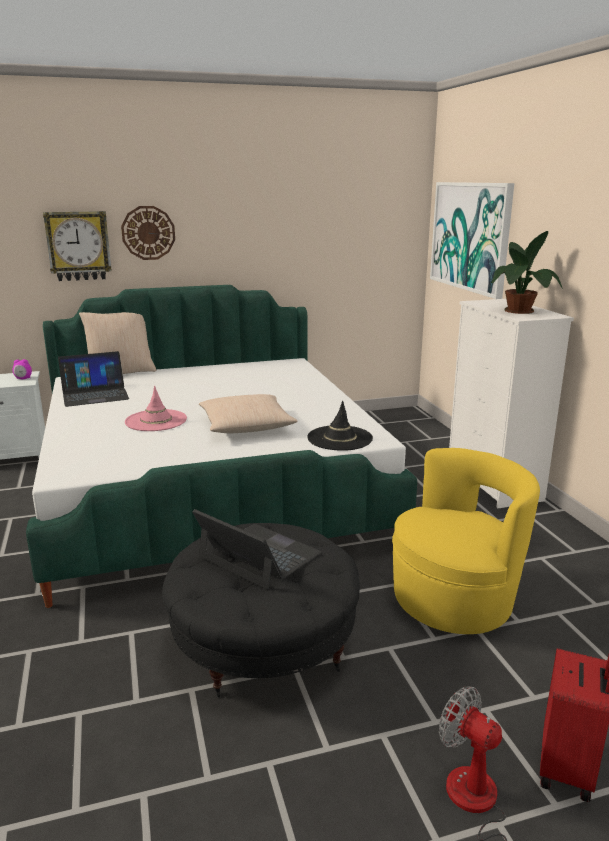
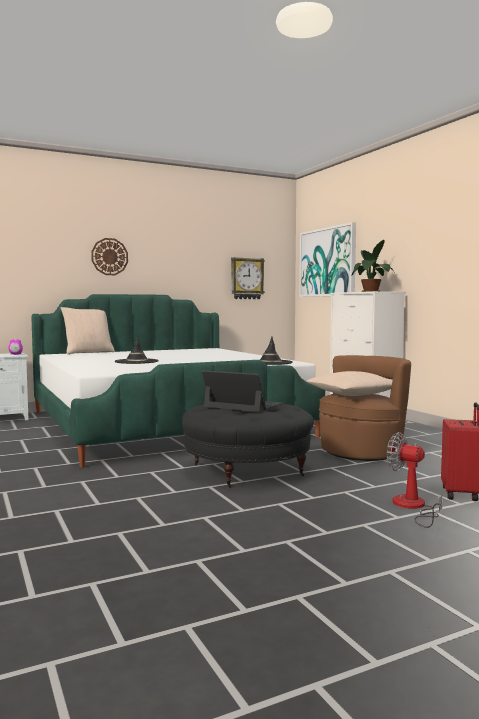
camera: 10 degrees left, 15 degrees down
wall clock [43,211,112,281] -> wall clock moved to [231,257,265,299]
laptop [58,351,129,407] -> none
pink hat [125,386,187,431] -> black hat [115,335,159,364]
beige pillow [199,394,298,433] -> beige pillow moved to [306,371,393,396]
yellow armchair [392,448,540,634] -> brown armchair [319,355,411,461]

